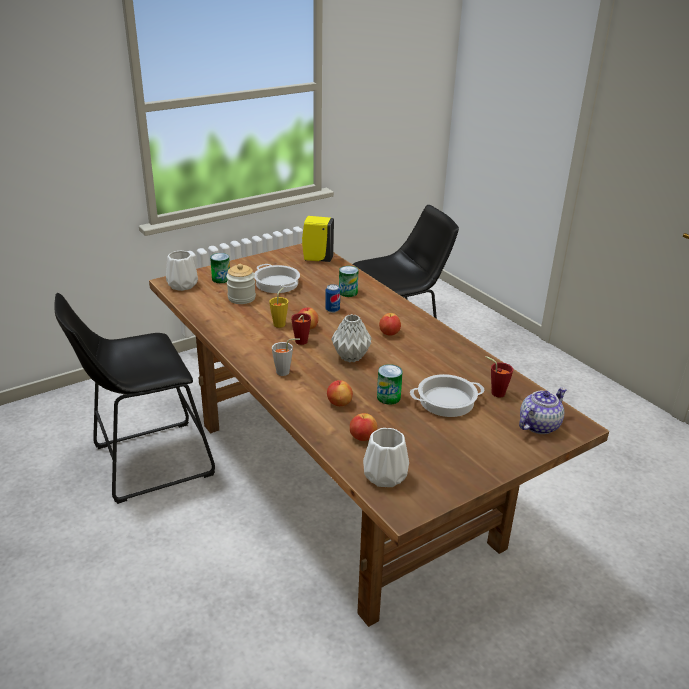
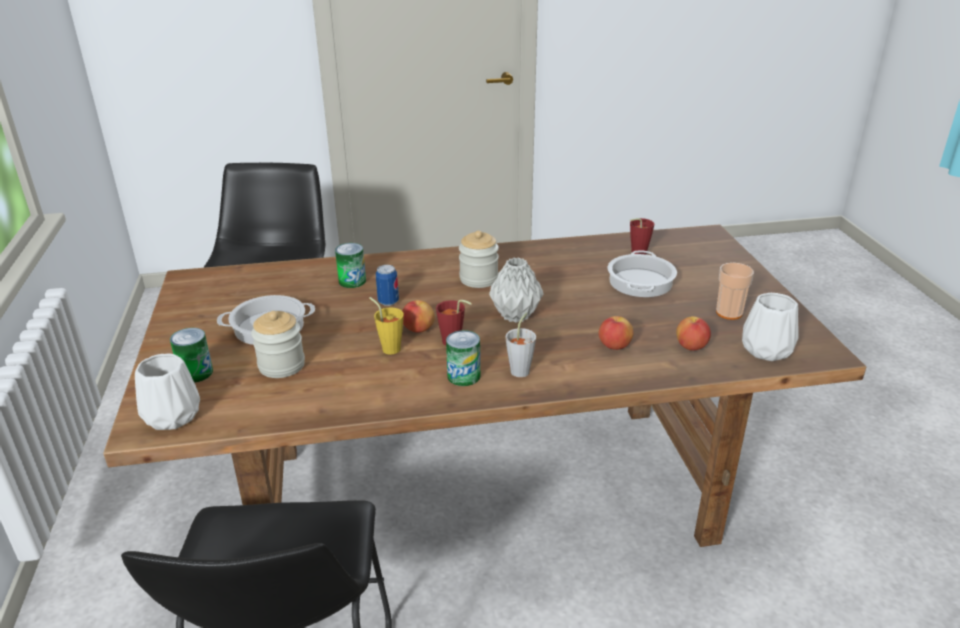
camera: 65 degrees left, 0 degrees up
yellow soap dispenser [302,216,334,262] -> none
can [377,364,403,405] -> can moved to [446,330,480,386]
apple [379,313,401,336] -> jar [459,230,499,288]
teapot [519,387,566,434] -> none
none -> cup [716,263,754,320]

